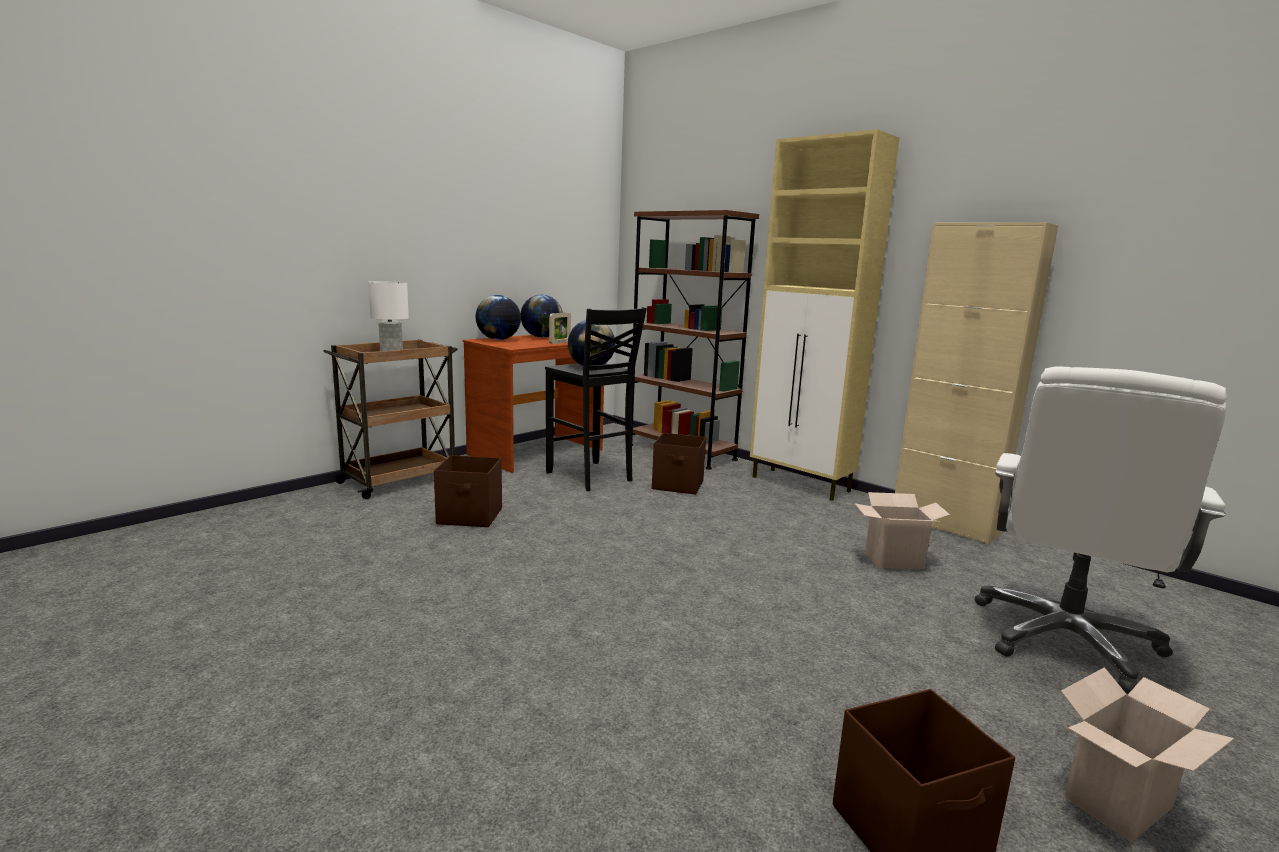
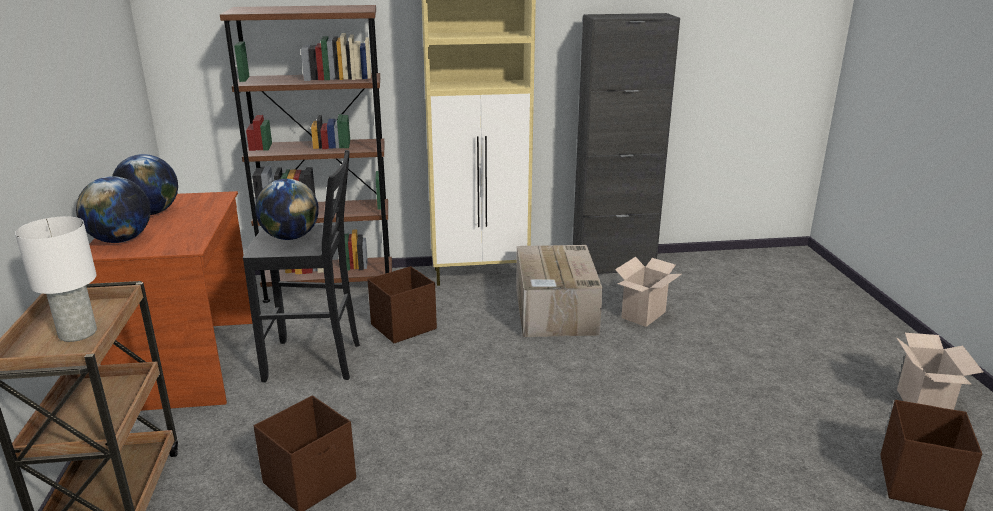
camera: 50 degrees left, 10 degrees up
picture frame [549,312,571,344] -> none
beige cabinet [895,222,1058,545] -> black cabinet [573,13,680,274]
white office chair [975,367,1227,694] -> none
none -> cardboard box [516,245,603,337]

